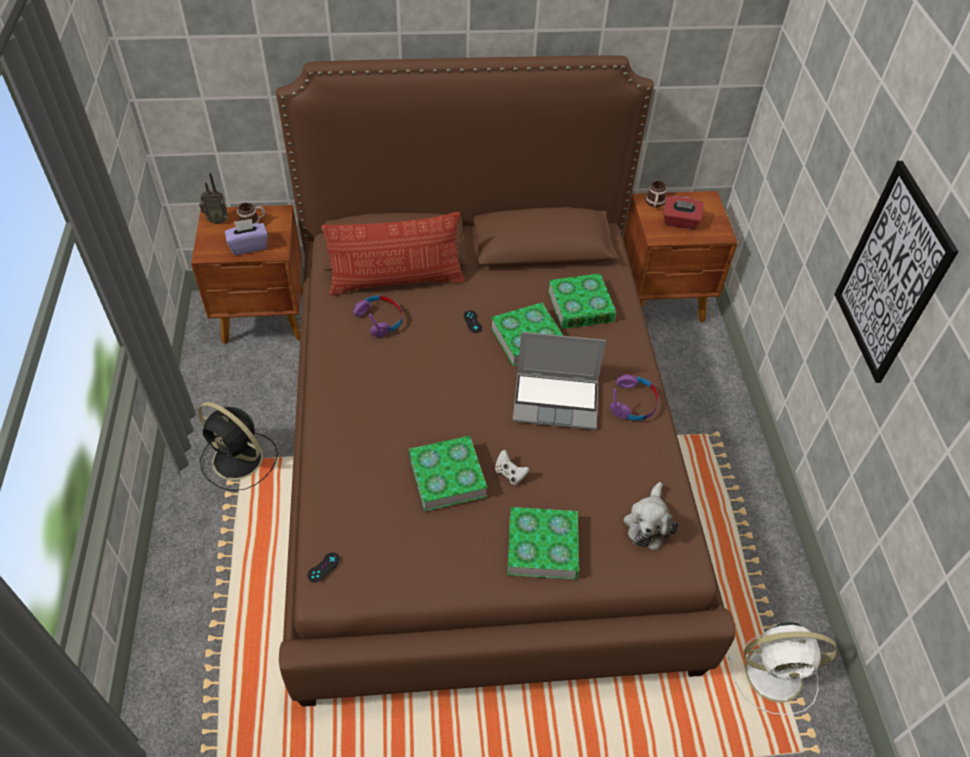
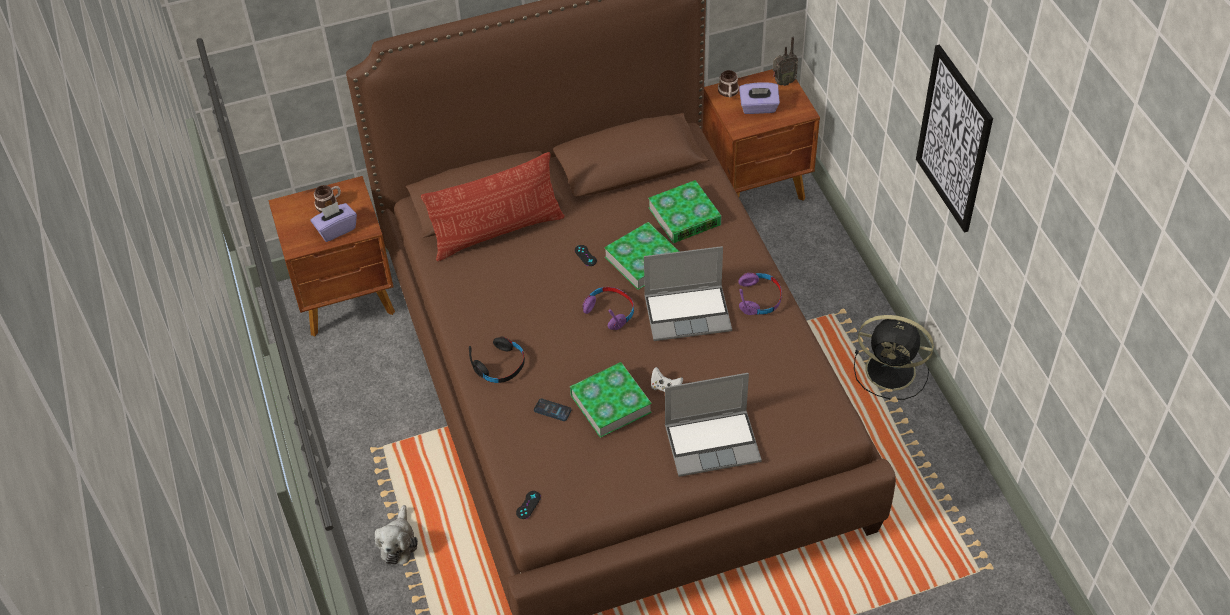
camera: 10 degrees left, 0 degrees up
black fan [197,402,278,491] -> black fan moved to [854,315,934,400]
radio [199,173,228,224] -> radio moved to [773,37,798,86]
purple headphones [353,295,403,337] -> purple headphones moved to [582,287,634,330]
book [507,507,579,580] -> laptop [665,373,762,477]
plush toy [623,482,678,550] -> plush toy moved to [375,505,418,565]
red tissue box [664,196,704,229] -> purple tissue box [739,82,780,114]
white fan [728,622,837,715] -> none
none -> black headphones [469,337,525,383]
none -> phone [534,399,571,421]

